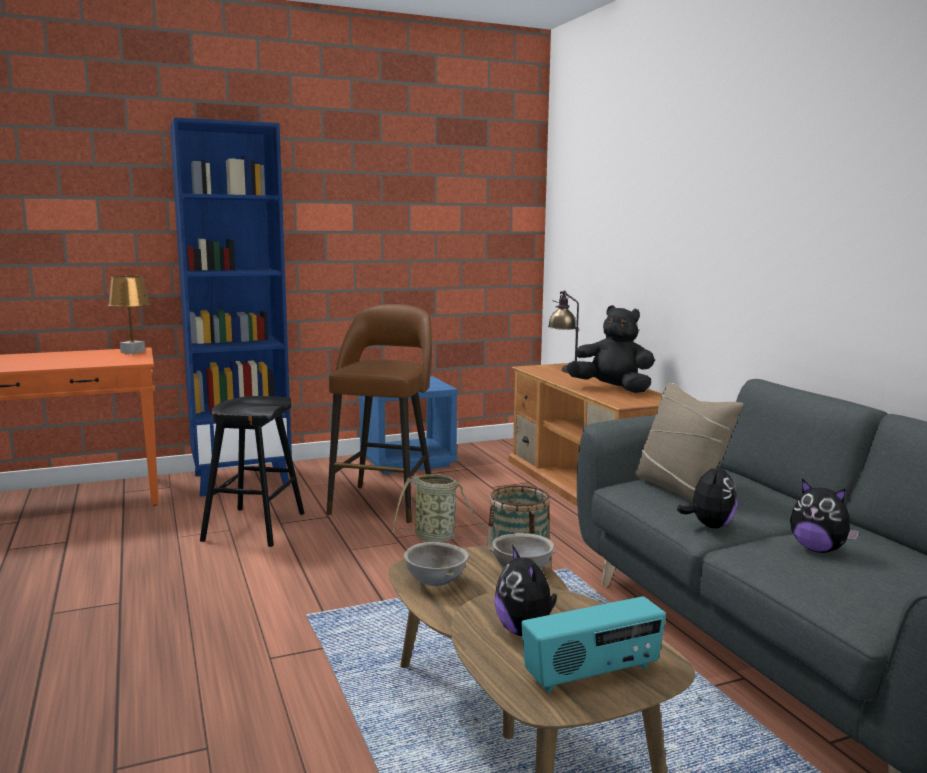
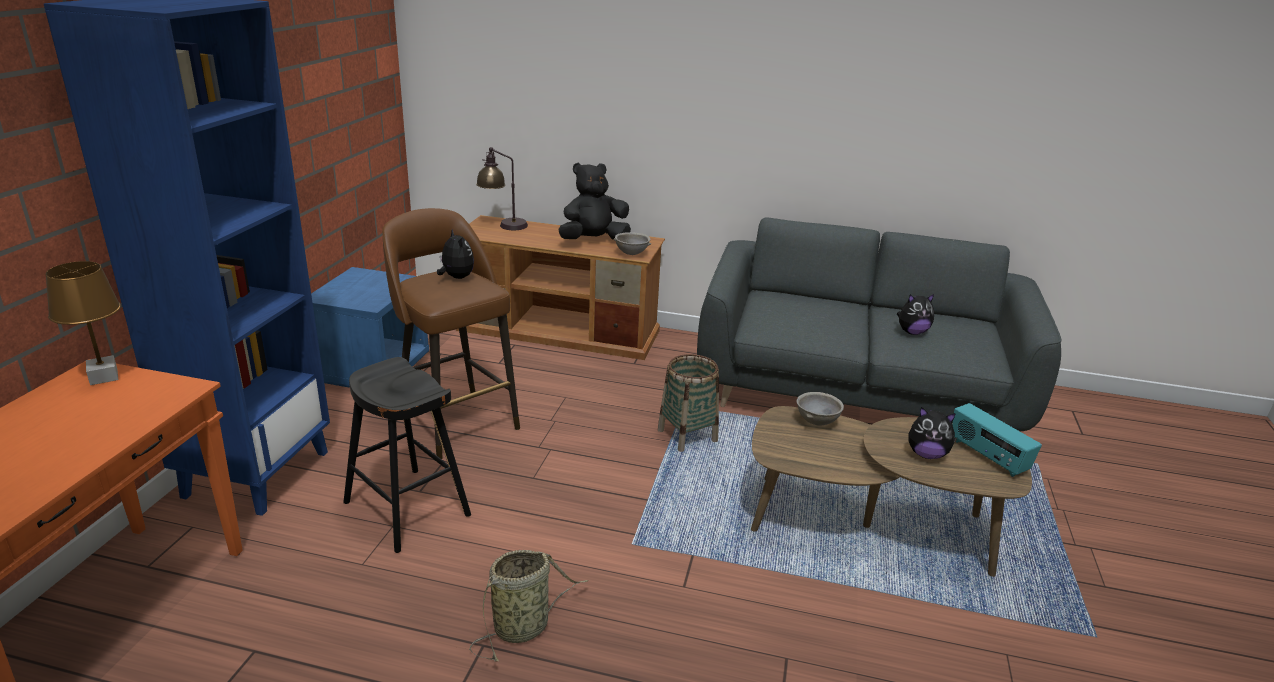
camera: 55 degrees left, 15 degrees up
basket [391,474,488,542] -> basket moved to [469,550,588,662]
grey bowl [404,542,469,586] -> grey bowl moved to [614,232,651,255]
radio [521,596,666,693] -> radio turned 135 degrees clockwise [952,403,1042,477]
beige pillow [634,382,744,503] -> none
plush toy [677,460,737,528] -> plush toy moved to [437,228,474,279]

